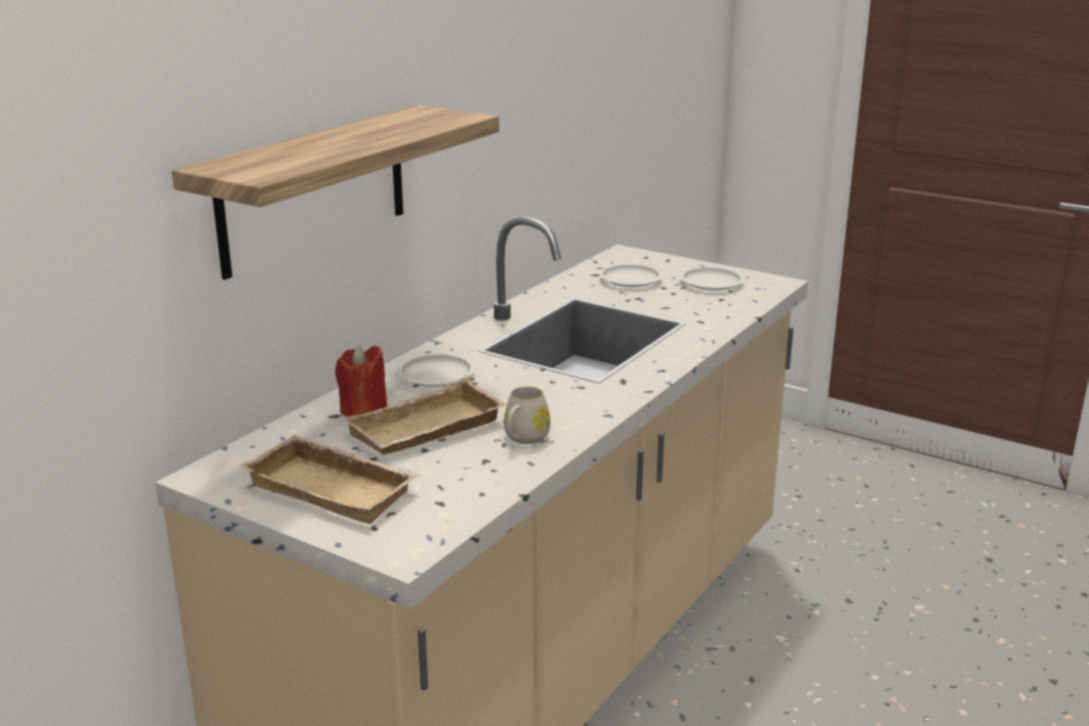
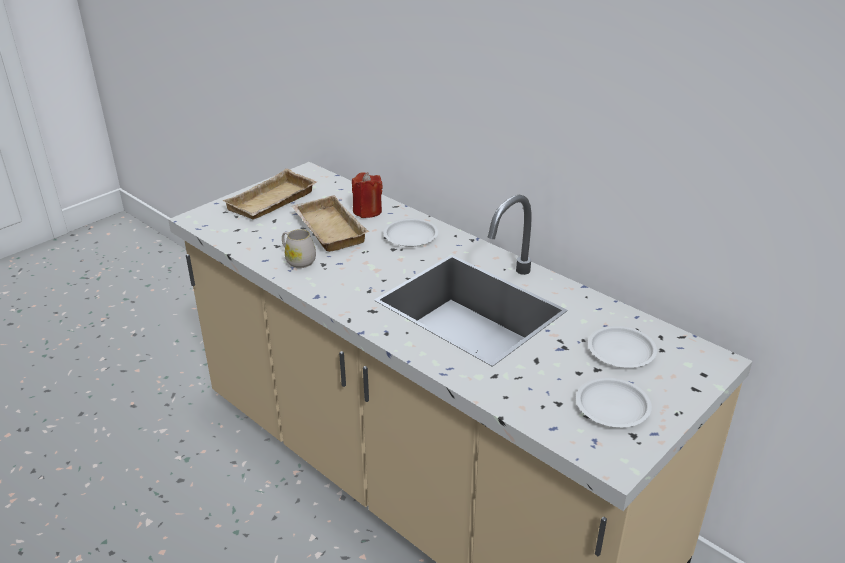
camera: 100 degrees right, 10 degrees up
shelf [172,105,499,280] -> none

